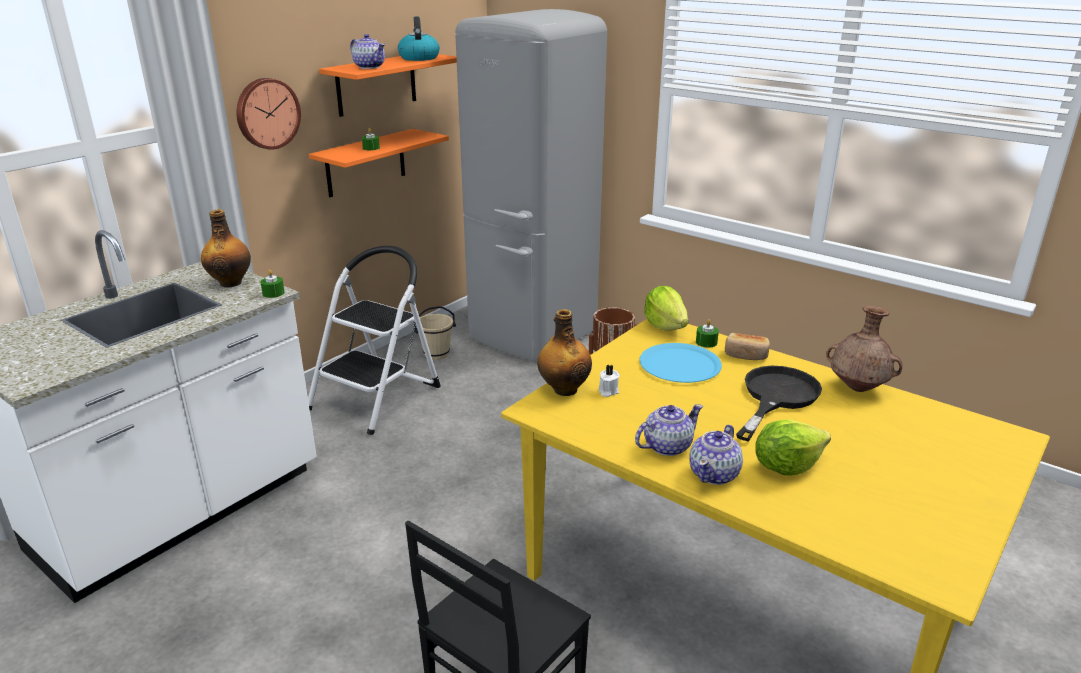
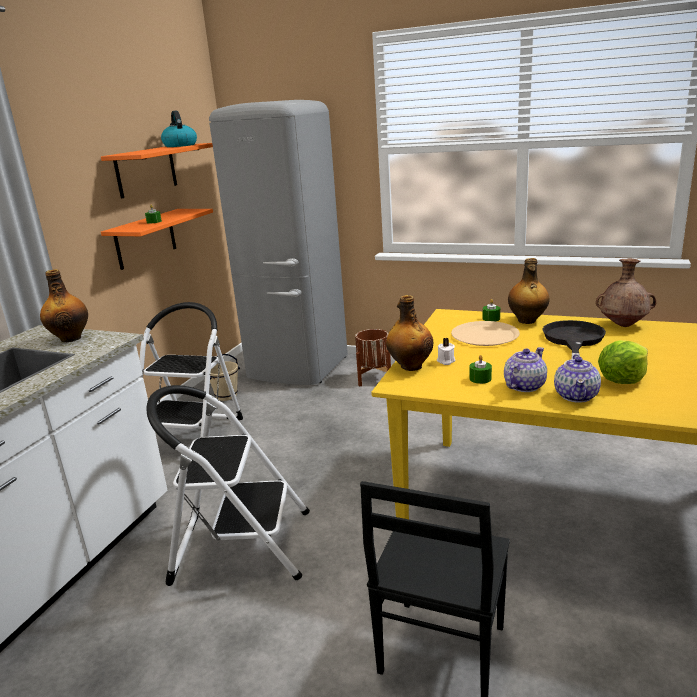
camera: 15 degrees left, 5 degrees down
wall clock [236,78,301,150] -> none
green candle [260,270,285,298] -> green candle moved to [469,355,492,384]
teapot [350,34,385,69] -> none
blue plate [639,343,722,383] -> beige plate [451,321,520,346]
lettuce [644,286,688,331] -> none
bread [725,333,770,360] -> bottle [508,258,550,324]
none -> step ladder [147,385,310,586]

